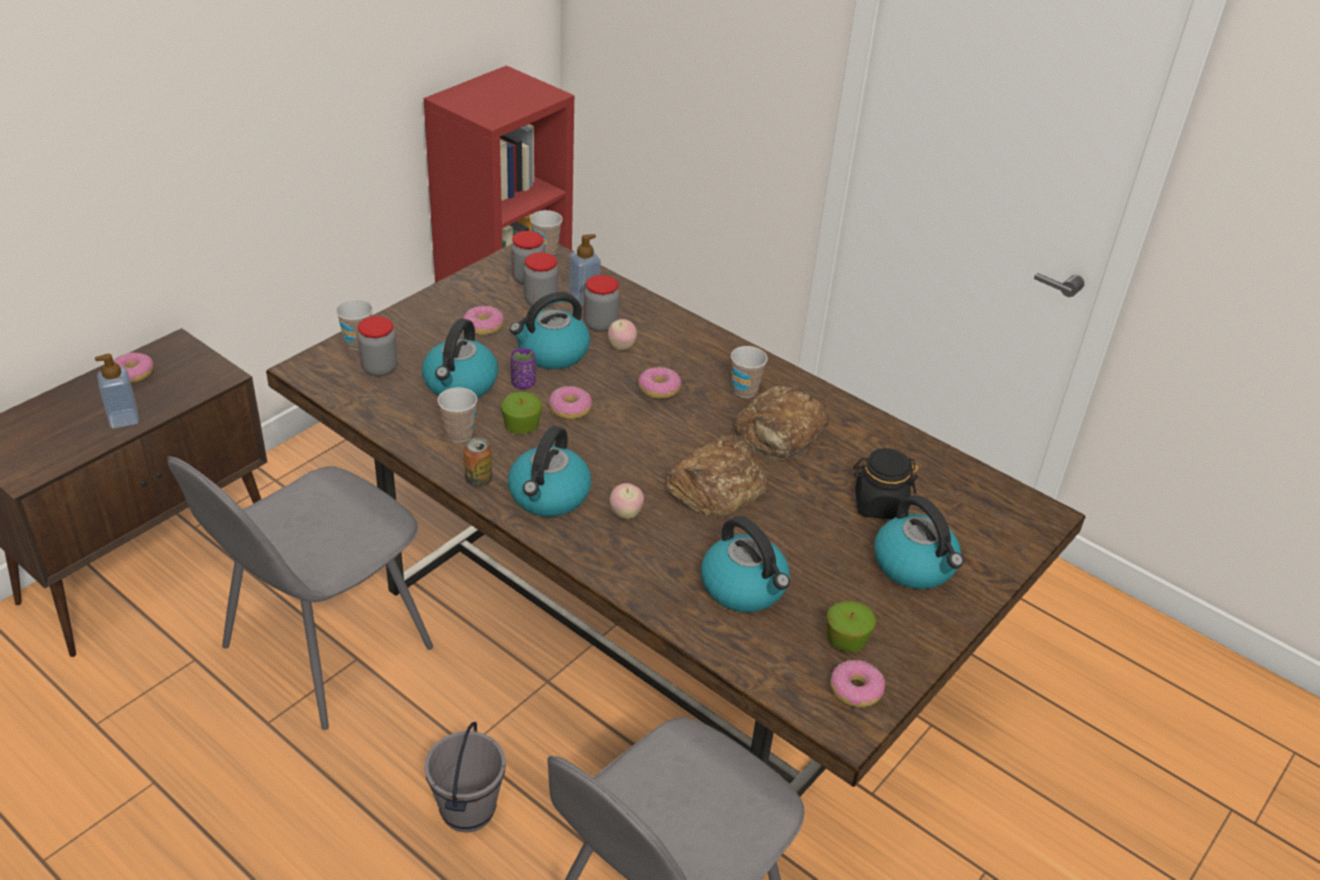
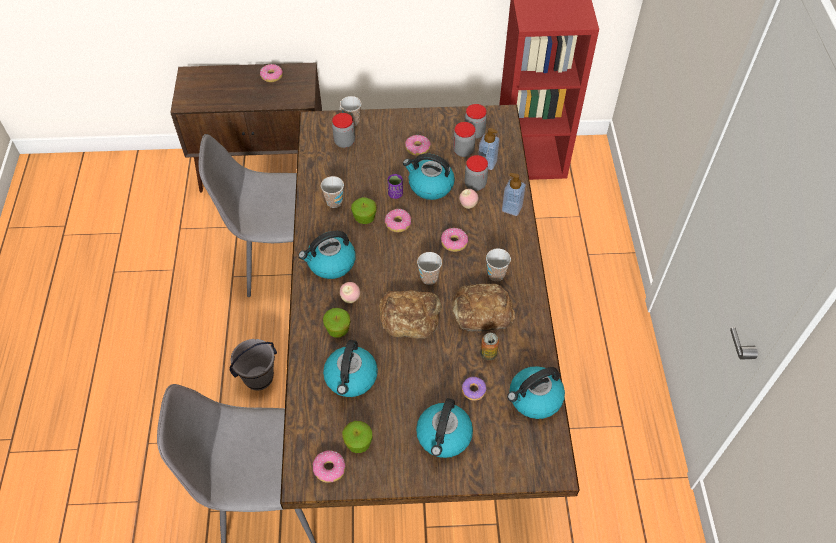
camera: 50 degrees right, 15 degrees up
soap dispenser [95,354,139,429] -> soap dispenser moved to [502,173,526,216]
kettle [422,319,498,398] -> kettle moved to [507,366,565,419]
can [464,438,492,486] -> can moved to [480,333,499,360]
cup [530,210,562,255] -> cup moved to [417,252,442,285]
black jar [853,448,919,519] -> donut [462,377,486,401]
none -> apple [323,308,350,338]

